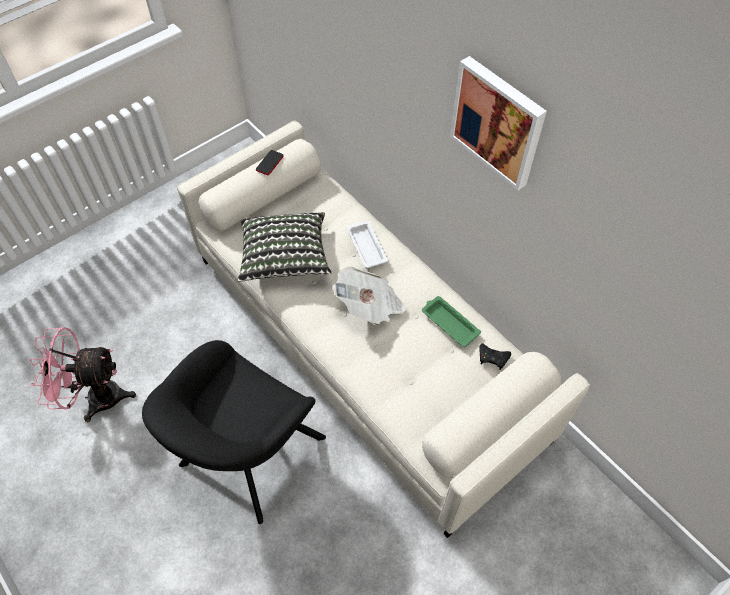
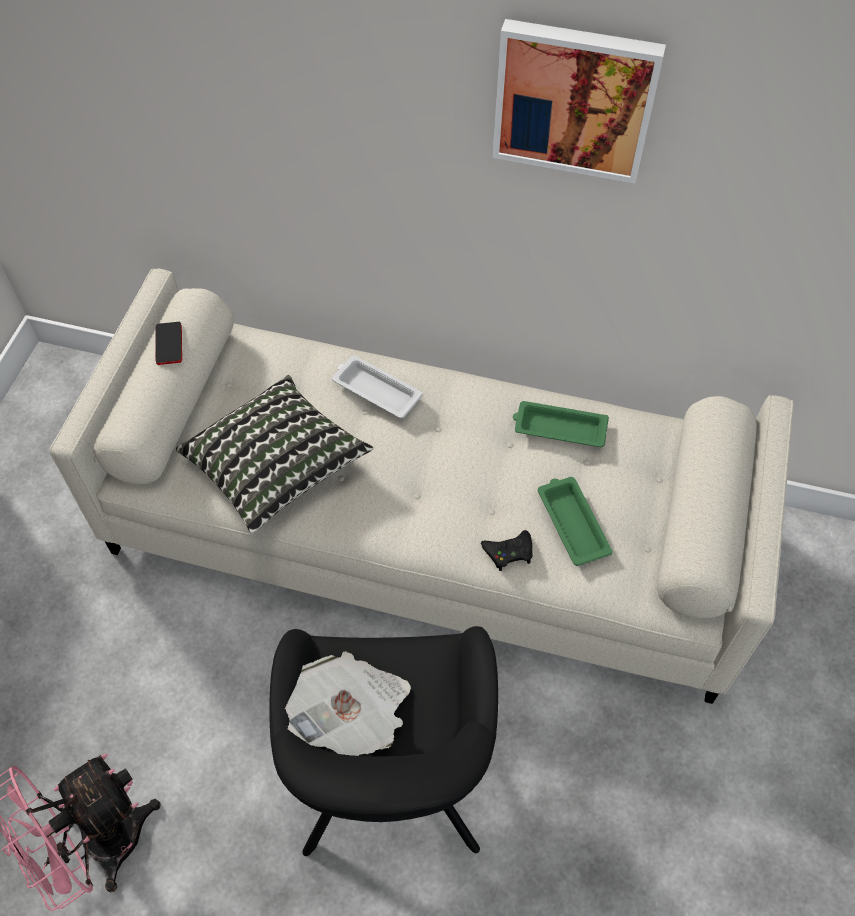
camera: 35 degrees left, 0 degrees up
newspaper [332,266,406,325] -> newspaper moved to [285,651,411,756]
black game controller [479,343,511,370] -> black game controller moved to [481,530,533,571]
none -> green tray [538,477,613,566]

